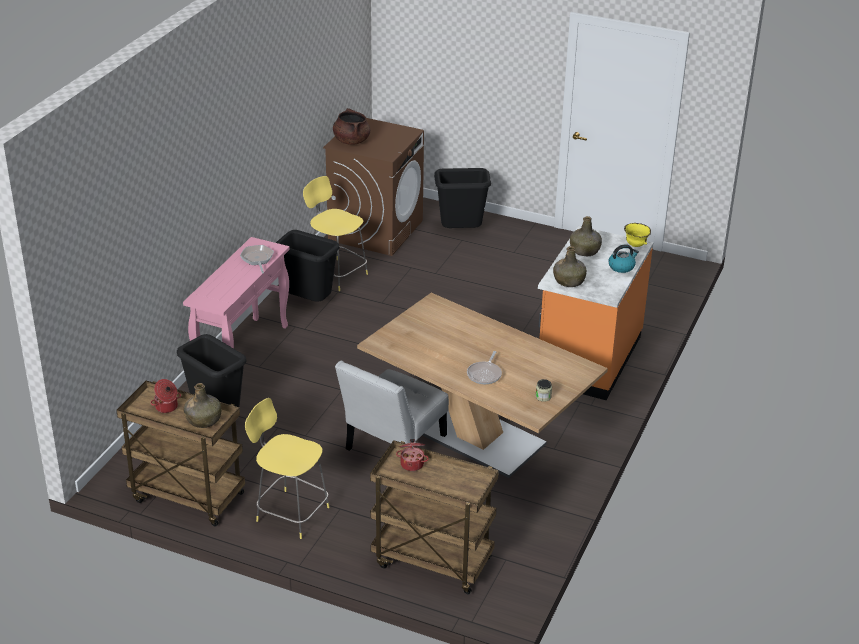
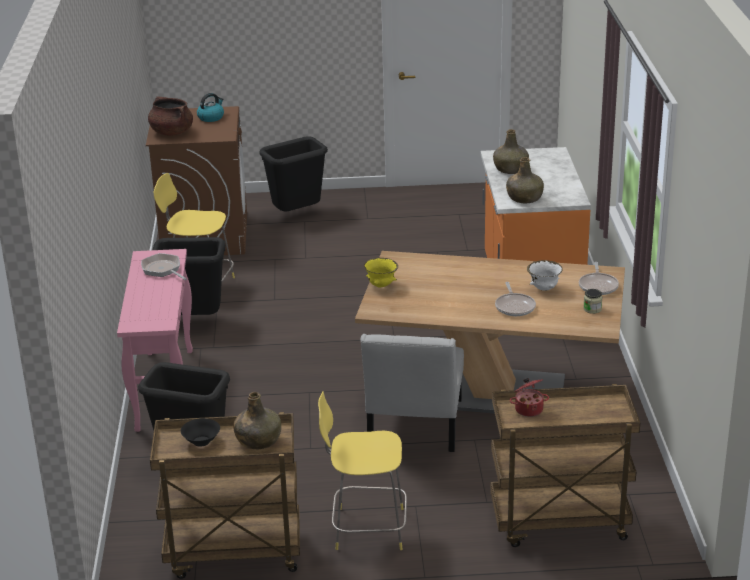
camera: 25 degrees left, 5 degrees down
cooking pot [150,379,181,413] -> black bowl [181,418,220,447]
kettle [608,244,639,273] -> kettle moved to [197,93,224,122]
yellow bowl [624,223,651,247] -> yellow bowl moved to [364,258,398,288]
none -> white bowl [527,260,563,291]
none -> frying pan [579,262,619,295]

